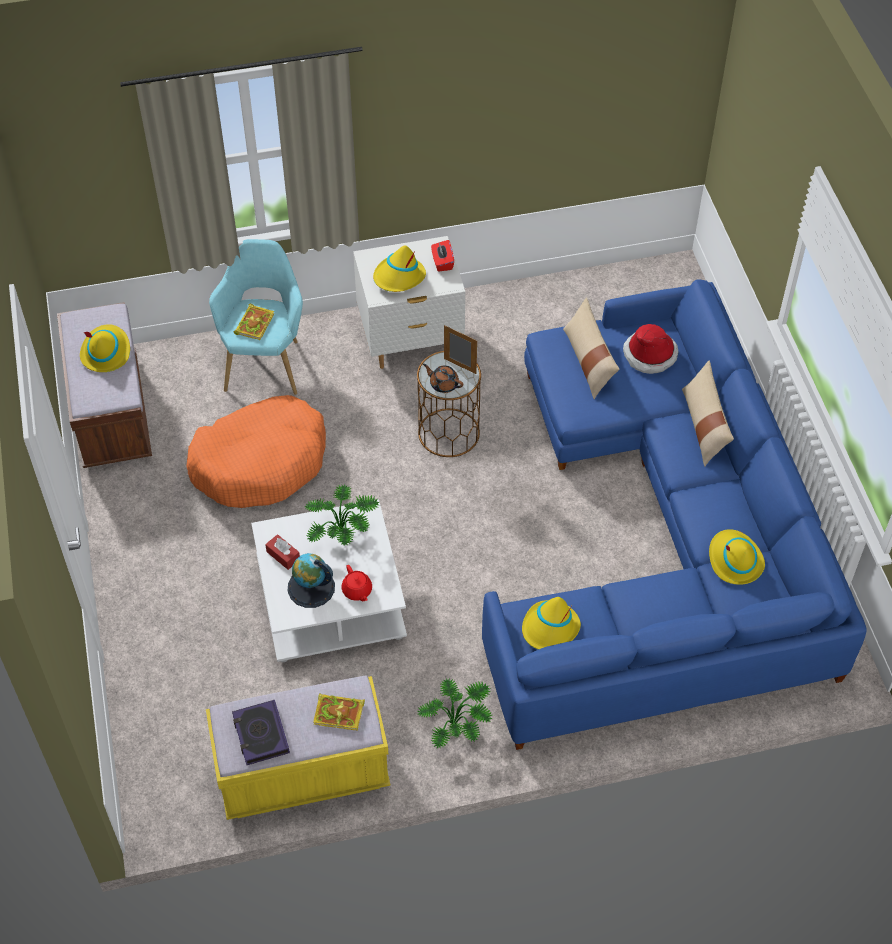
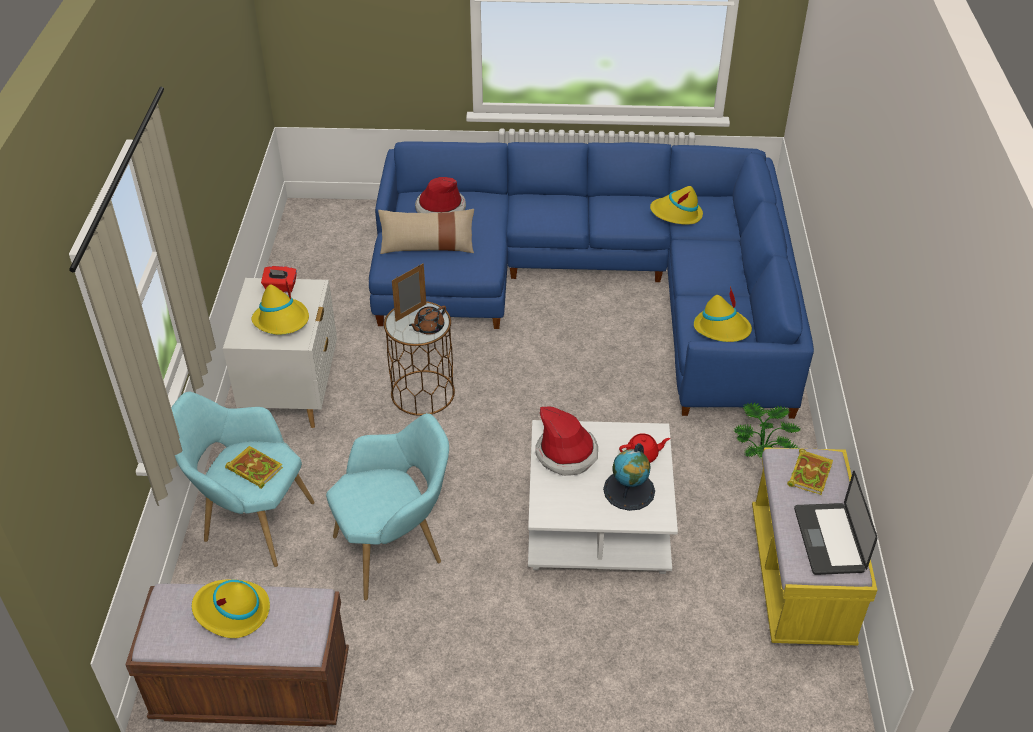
camera: 75 degrees left, 10 degrees down
orange dog bed [186,395,326,508] -> turquoise armchair [326,413,449,600]
book [232,700,290,766] -> laptop [794,470,878,575]
red tissue box [265,534,300,570] -> none
potted plant [305,484,379,546] -> hat [535,406,598,476]
beige pillow [682,360,734,466] -> none

